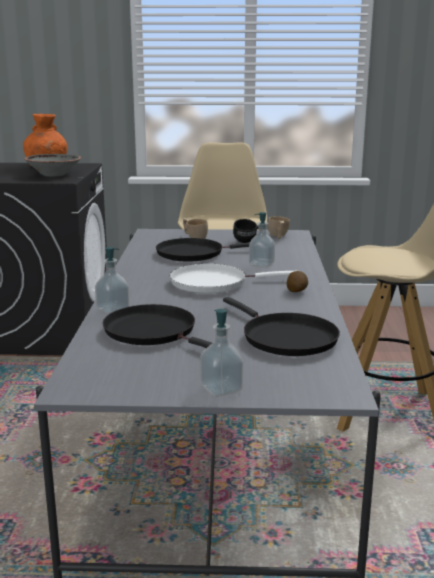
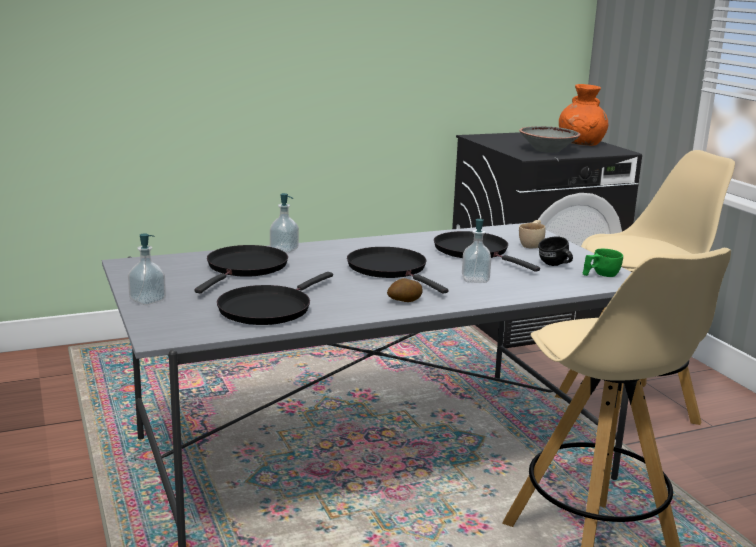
camera: 65 degrees right, 0 degrees up
white frying pan [169,264,293,293] -> black frying pan [347,247,448,294]
beige cup [268,216,290,239] -> green cup [583,249,623,277]

